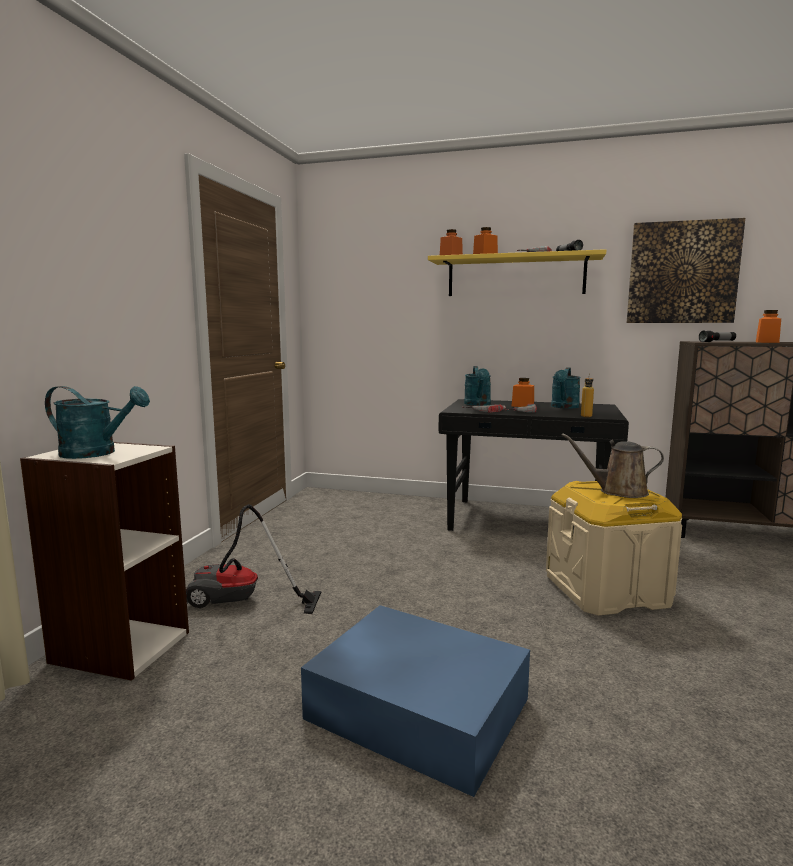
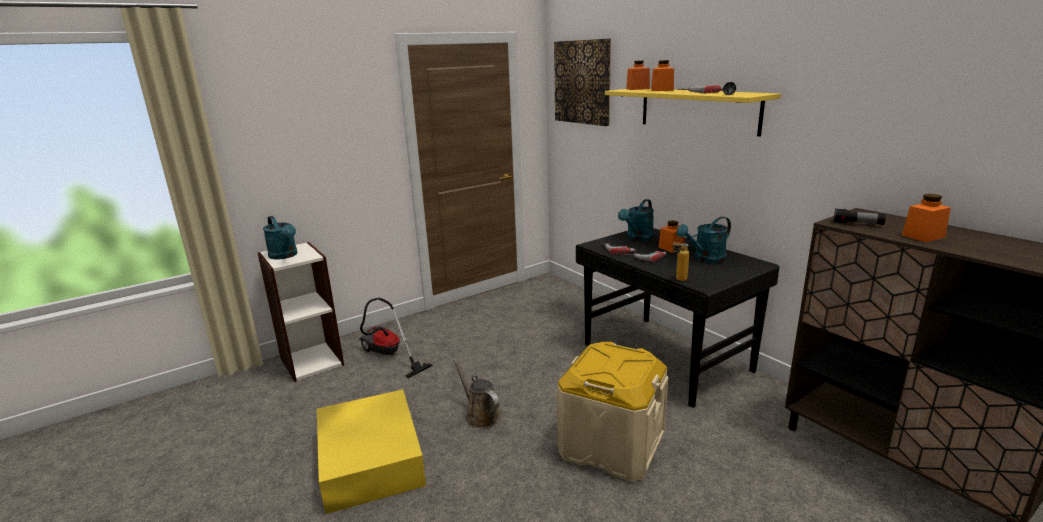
camera: 40 degrees right, 10 degrees up
blue storage box [301,605,530,797] -> yellow storage box [317,389,426,514]
brown watering can [562,433,664,498] -> brown watering can moved to [453,358,500,428]
picture [627,218,745,323] -> picture moved to [554,38,611,126]

